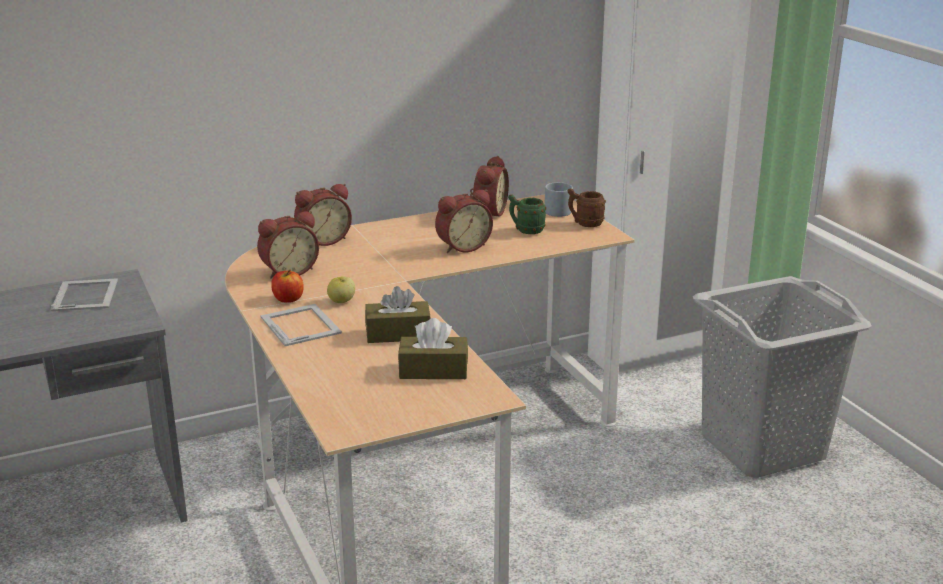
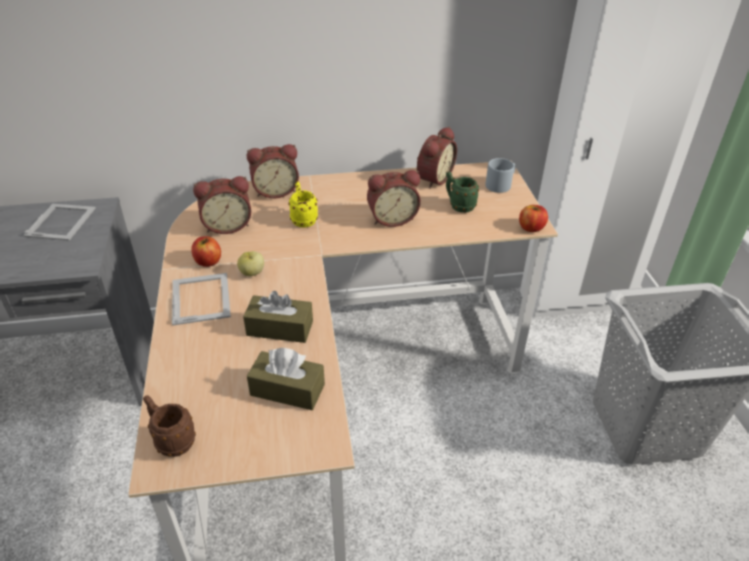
camera: 15 degrees right, 15 degrees up
brown mug [568,188,606,227] -> brown mug moved to [143,395,196,457]
none -> yellow mug [288,182,318,228]
none -> apple [519,205,548,232]

